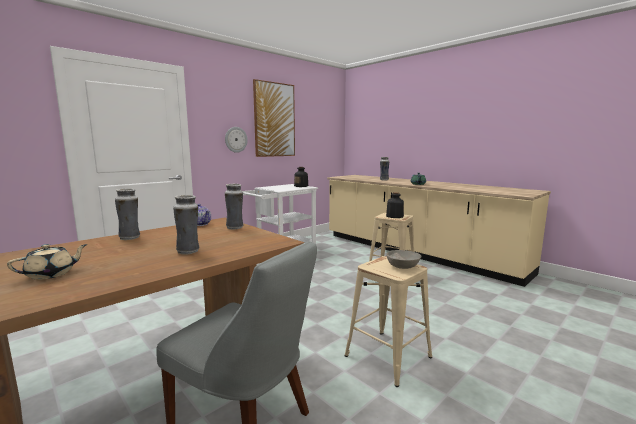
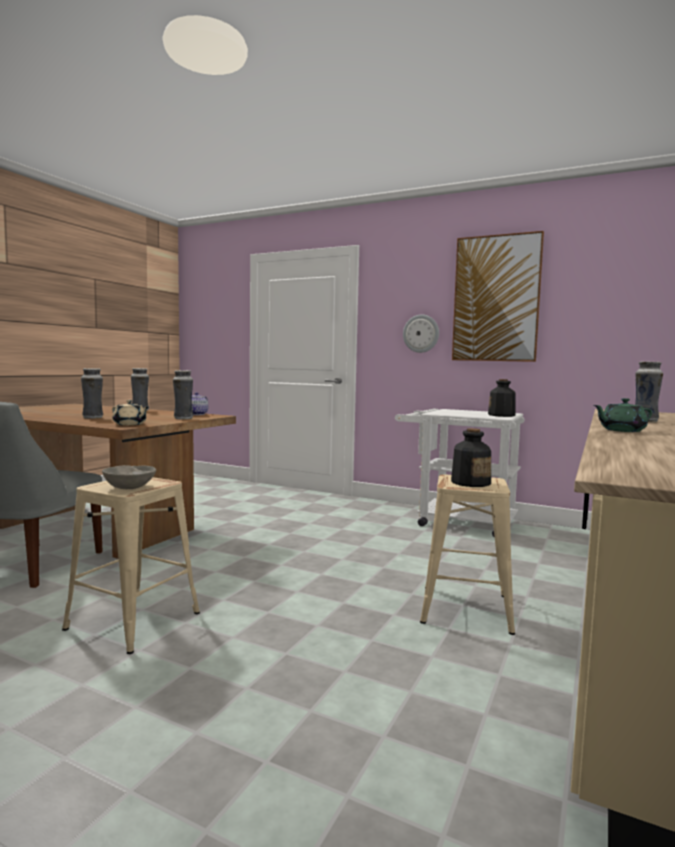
camera: 70 degrees right, 5 degrees down
beige teapot [7,244,88,280] -> beige teapot moved to [112,400,148,425]

